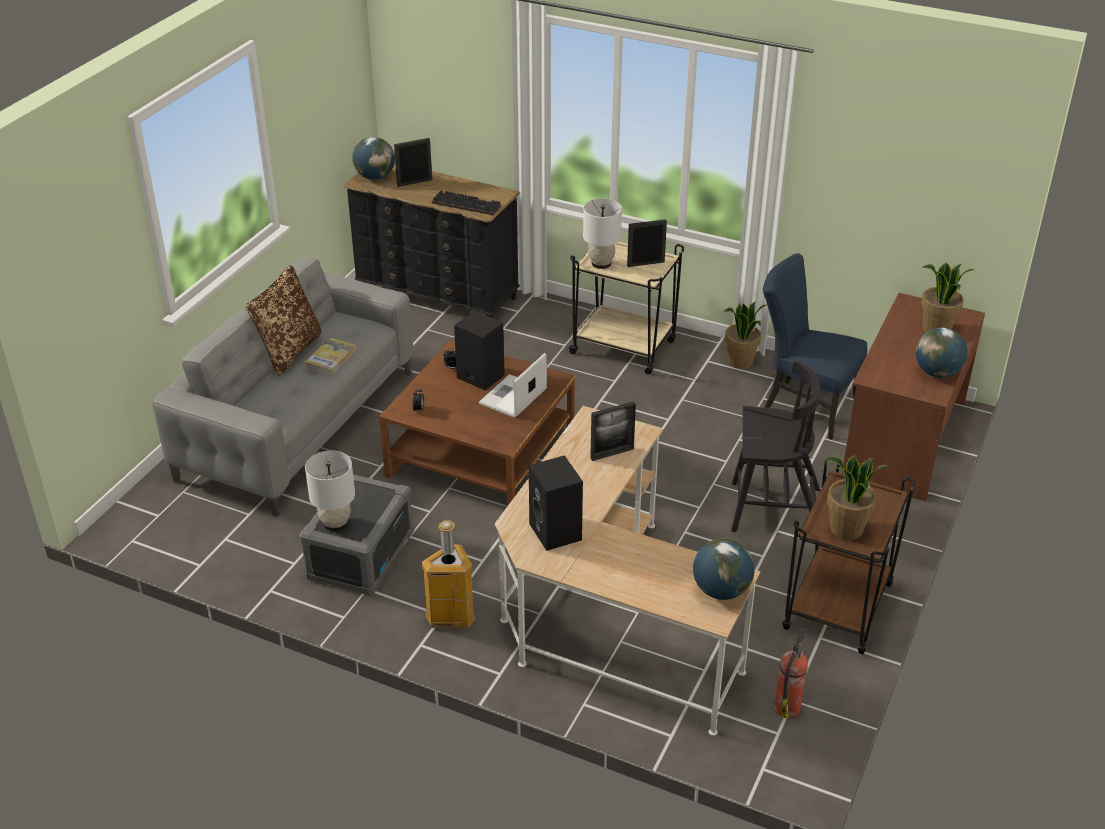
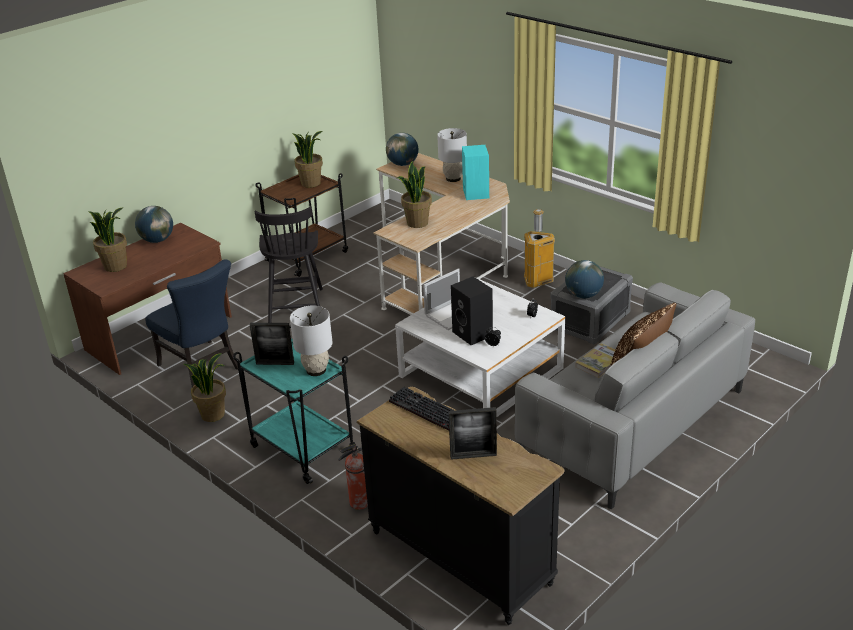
camera: 160 degrees left, 5 degrees down
white table lamp [305,451,355,531] -> white table lamp moved to [437,128,467,182]
globe [352,137,395,180] -> globe moved to [565,260,604,298]
brown coffee table [379,341,575,506] -> white coffee table [395,277,565,417]
black speaker [529,455,583,551] -> turquoise speaker [462,145,489,200]
beige cart [568,242,684,375] -> turquoise cart [233,326,358,484]
picture frame [590,401,636,461] -> potted plant [397,161,432,228]
black chair [731,361,821,532] -> black chair turned 120 degrees counterclockwise [255,206,323,323]
fire extinguisher [774,628,808,718] -> fire extinguisher moved to [338,444,368,510]

